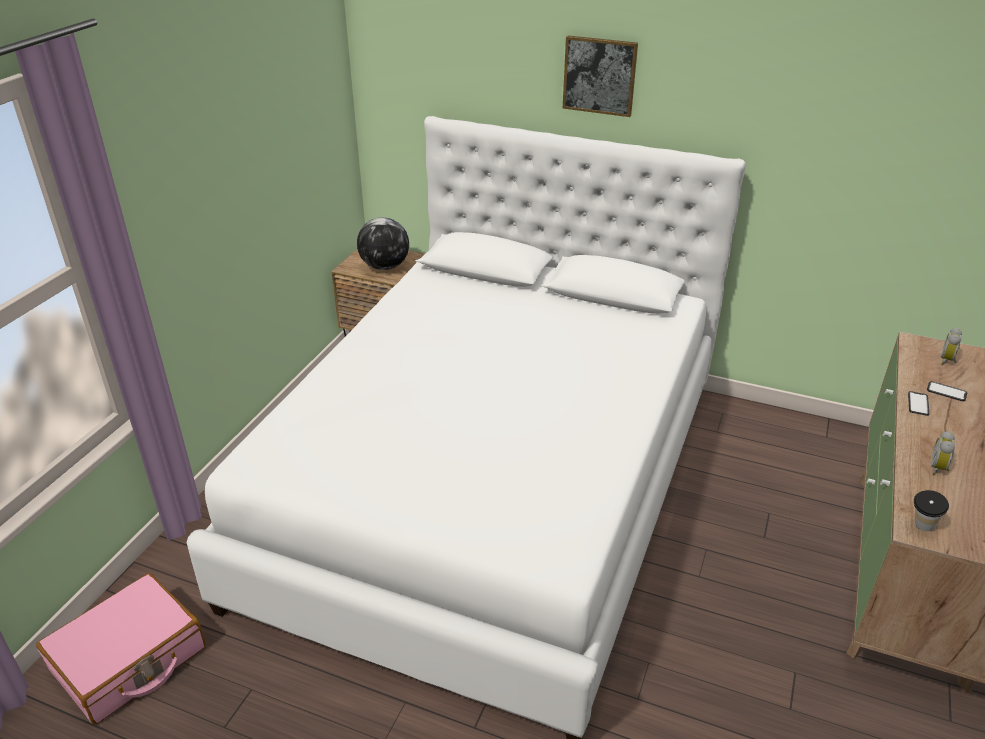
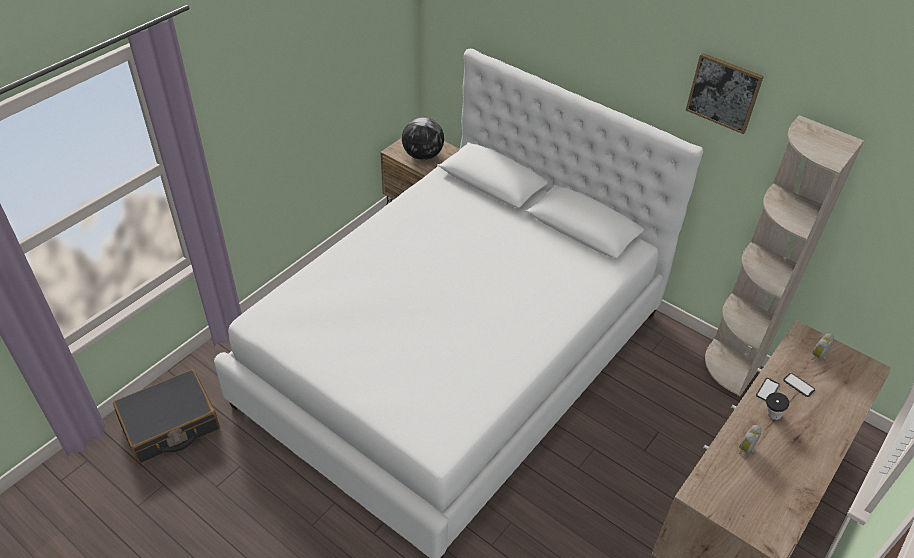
camera: 15 degrees right, 10 degrees up
pink suitcase [36,573,206,725] -> black suitcase [113,369,220,463]
picture [563,35,638,117] -> picture moved to [686,53,764,134]
cup [914,490,949,531] -> cup moved to [766,392,789,420]
none -> beige bookcase [705,115,864,396]

